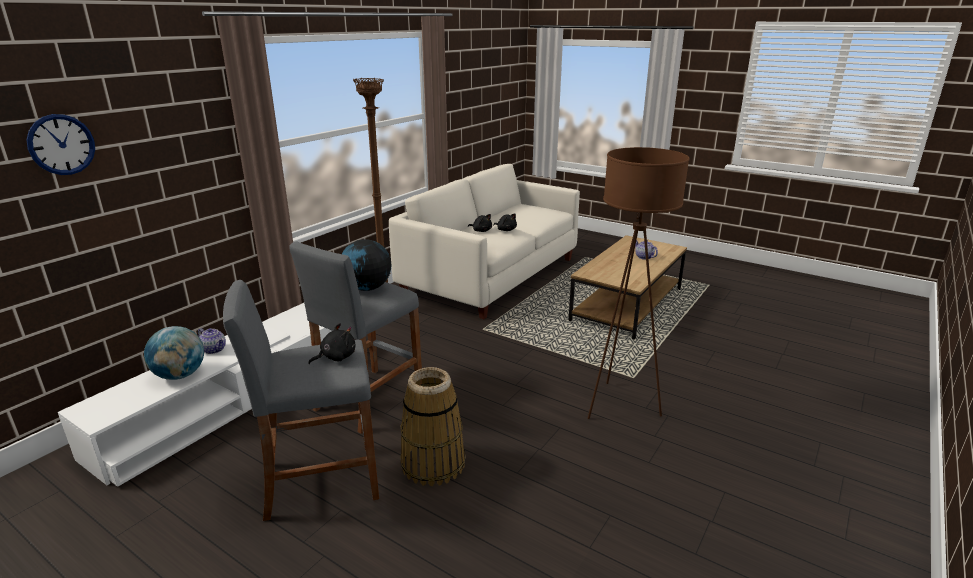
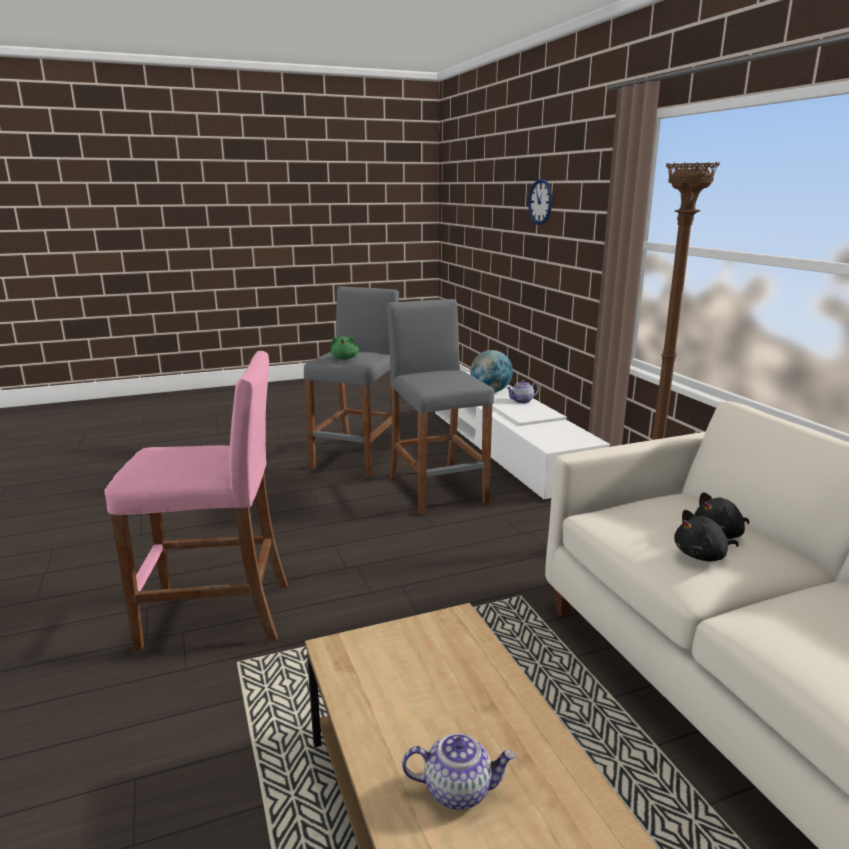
camera: 125 degrees right, 5 degrees down
black plush toy [308,323,356,364] -> green plush toy [331,336,359,359]
globe [342,239,391,291] -> none
basket [400,367,465,486] -> none
brown floor lamp [588,147,689,419] -> pink stool [104,351,288,651]

